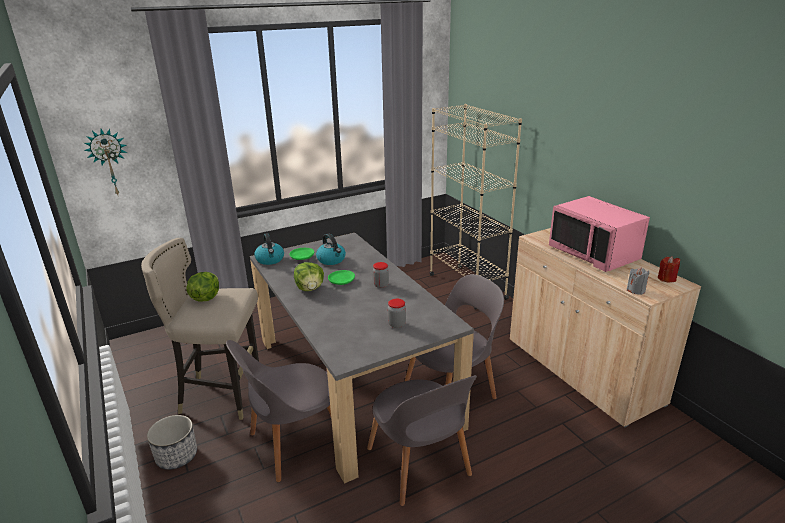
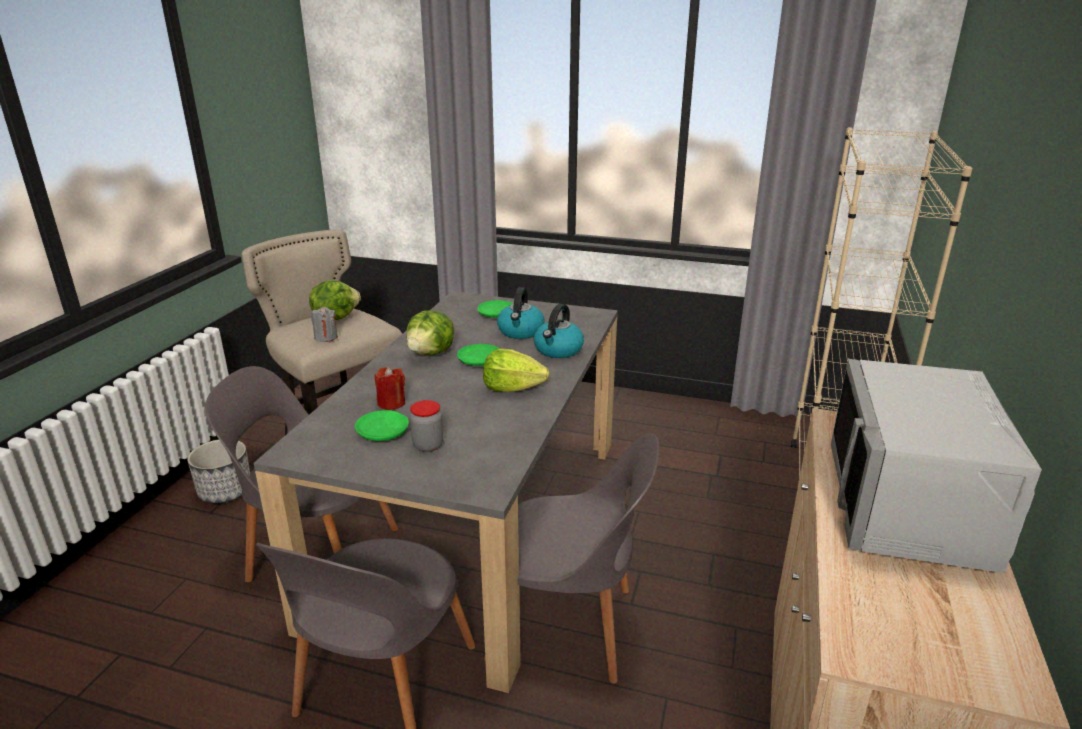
camera: 45 degrees right, 0 degrees up
wall clock [84,128,127,195] -> none
kettle [254,233,284,265] -> kettle moved to [534,304,584,358]
jar [373,262,389,288] -> lettuce [483,348,549,392]
pink microwave [549,196,650,272] -> grey microwave [831,359,1042,573]
grey candle [627,267,650,295] -> grey candle moved to [311,307,338,342]
red candle [658,256,680,283] -> red candle moved to [375,367,405,410]
none -> green plate [355,410,409,441]

